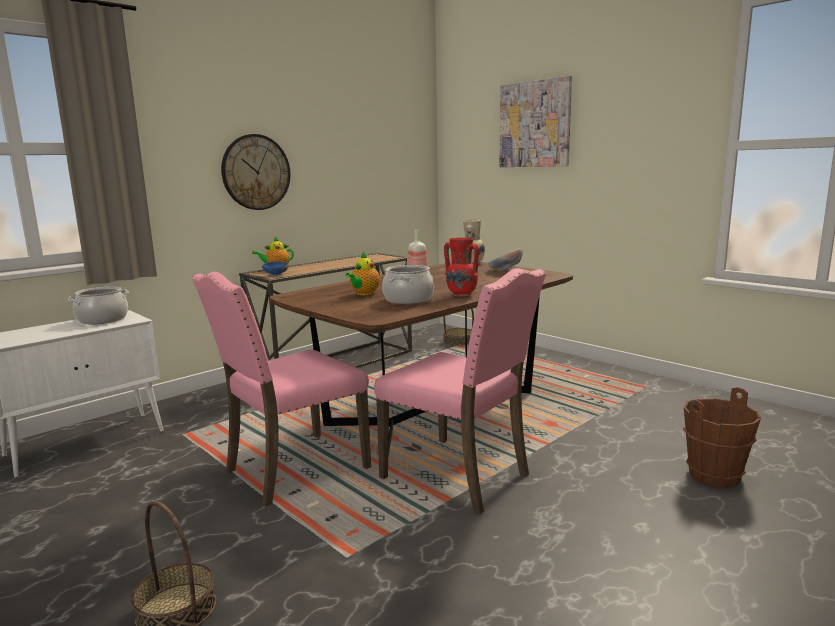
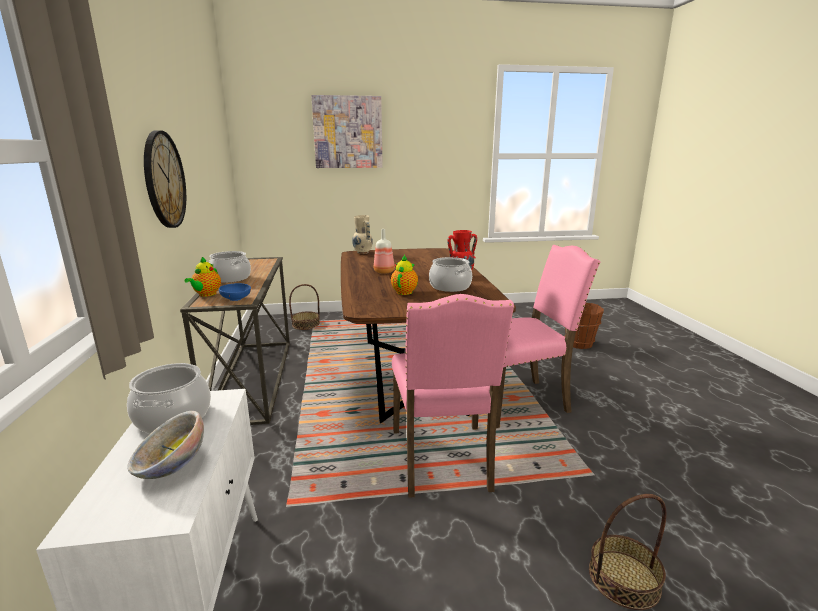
camera: 55 degrees left, 5 degrees up
teapot [346,252,380,295] -> teapot turned 135 degrees counterclockwise [391,255,418,295]
bowl [488,248,523,271] -> bowl moved to [127,411,204,479]
none -> cooking pot [209,251,251,283]

